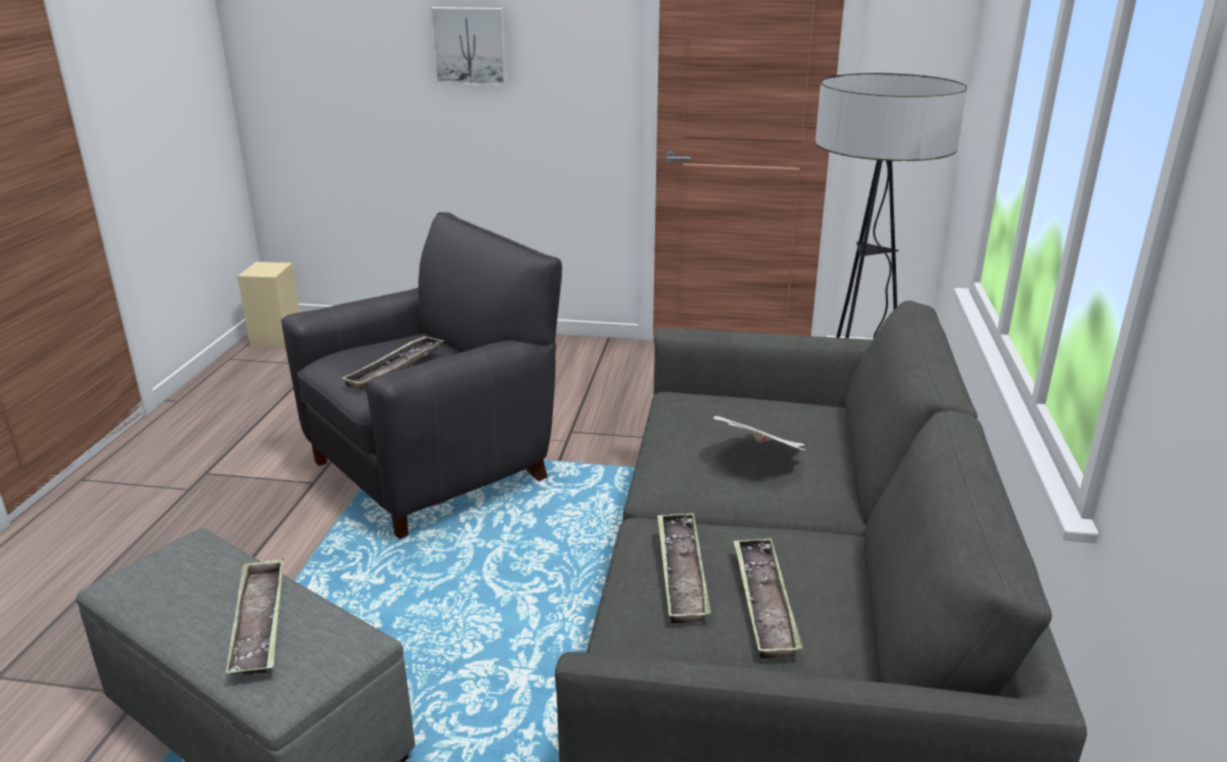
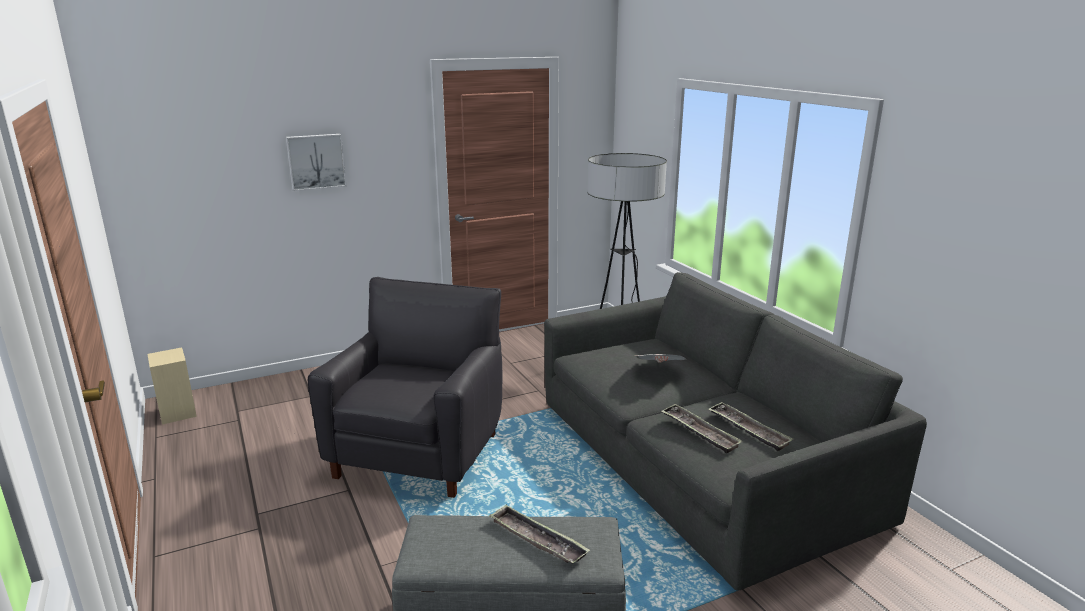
camera: 35 degrees left, 5 degrees down
tray [341,337,444,390] -> none

